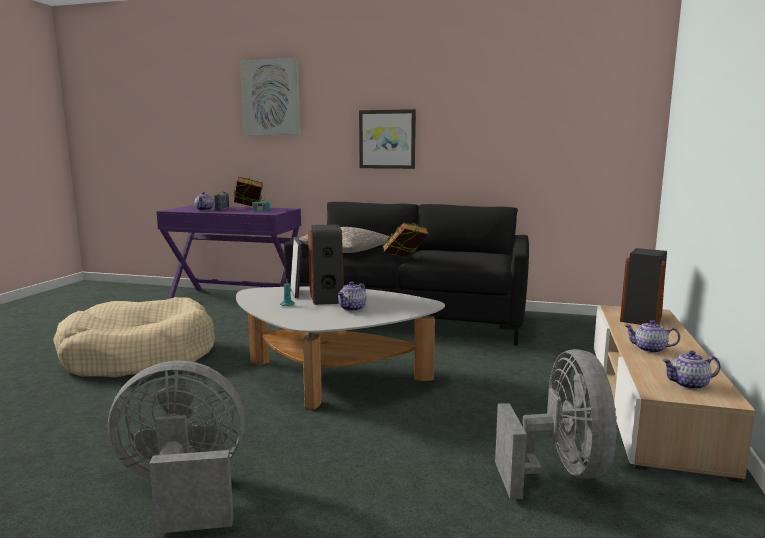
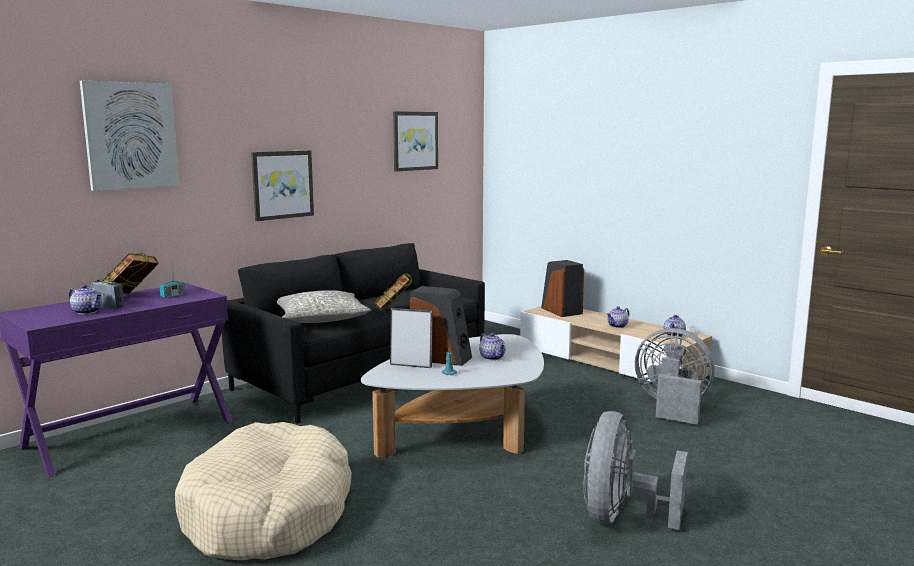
camera: 60 degrees left, 0 degrees up
none -> picture [393,111,438,172]

